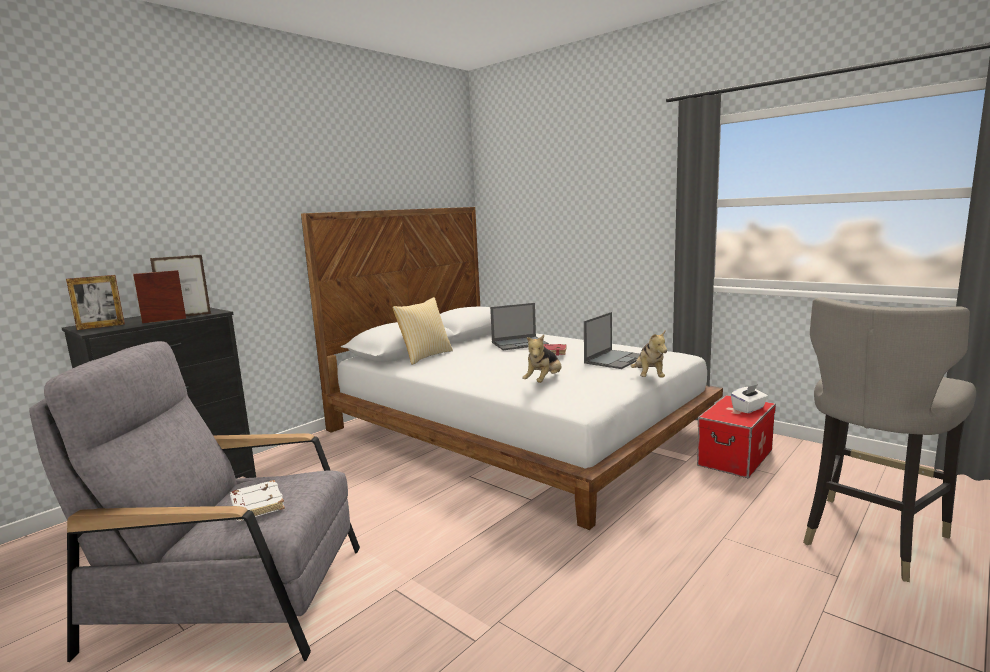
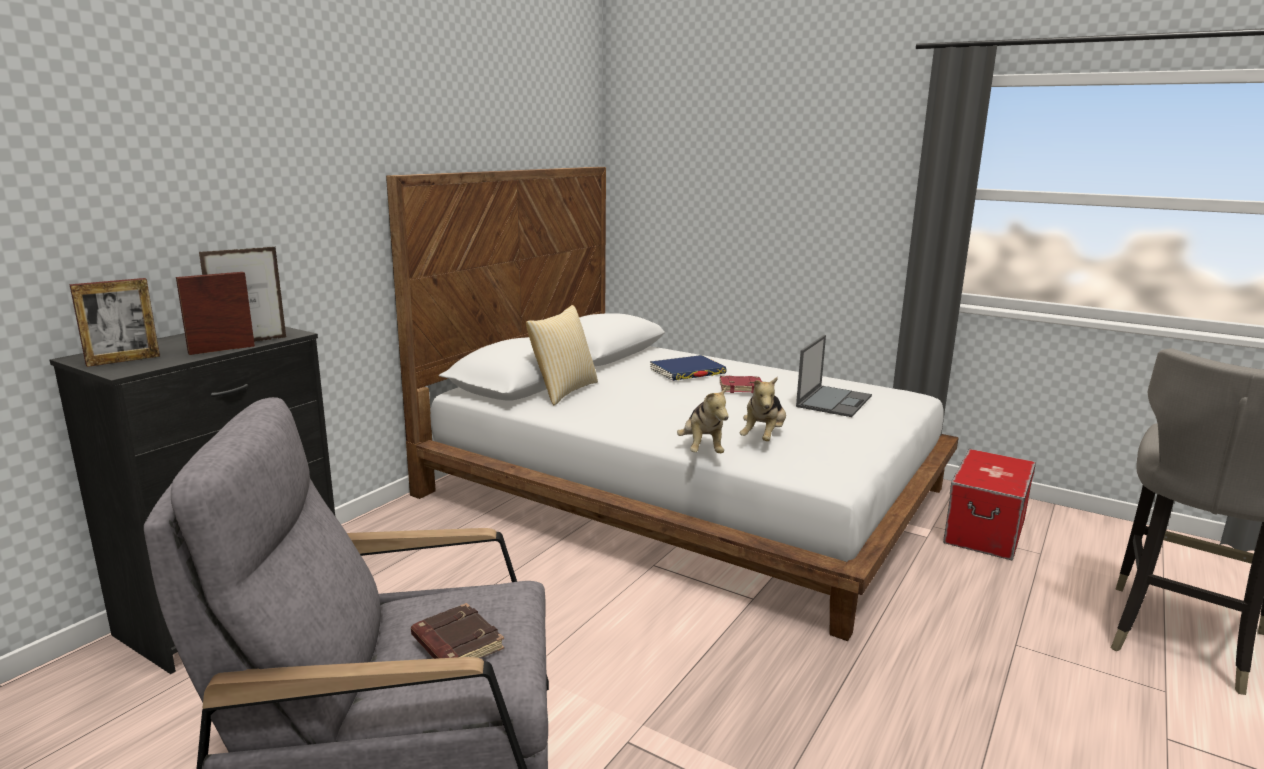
camera: 10 degrees left, 5 degrees up
white book [230,480,285,521] -> brown book [411,603,505,659]
laptop [490,303,549,350] -> blue book [650,355,727,381]
plush toy [631,331,667,378] -> plush toy moved to [677,386,729,453]
white tissue box [731,384,768,413] -> none

